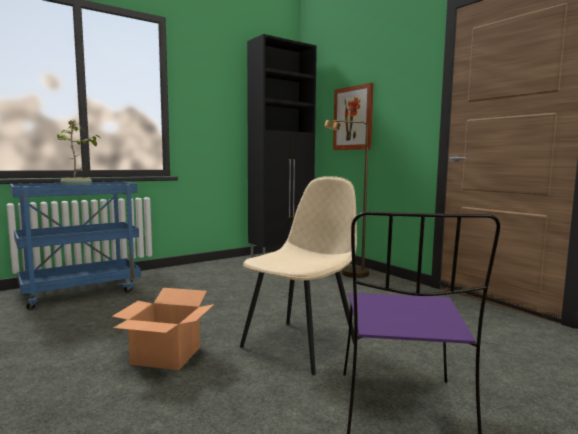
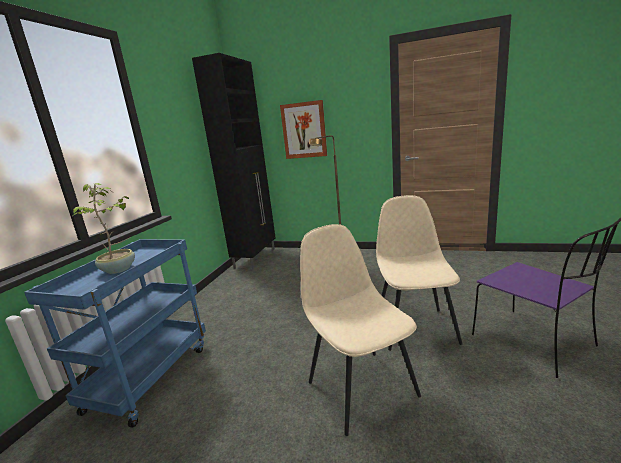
camera: 35 degrees left, 10 degrees up
cardboard box [112,288,214,370] -> beige chair [300,224,421,436]

